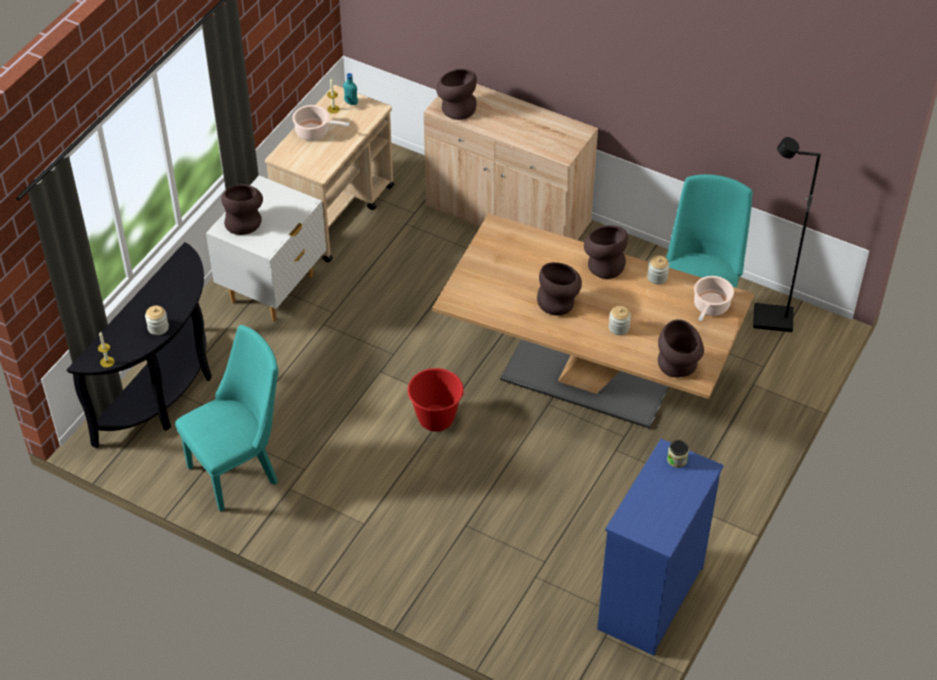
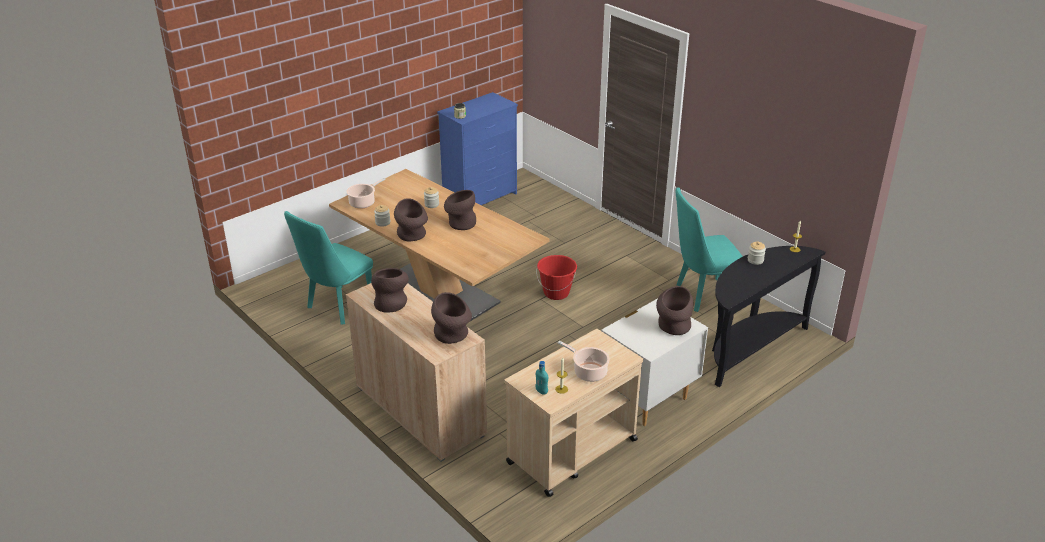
camera: 160 degrees left, 15 degrees down
brown vase [658,319,704,378] -> brown vase moved to [371,268,409,313]
black floor lamp [753,137,821,332] -> none

